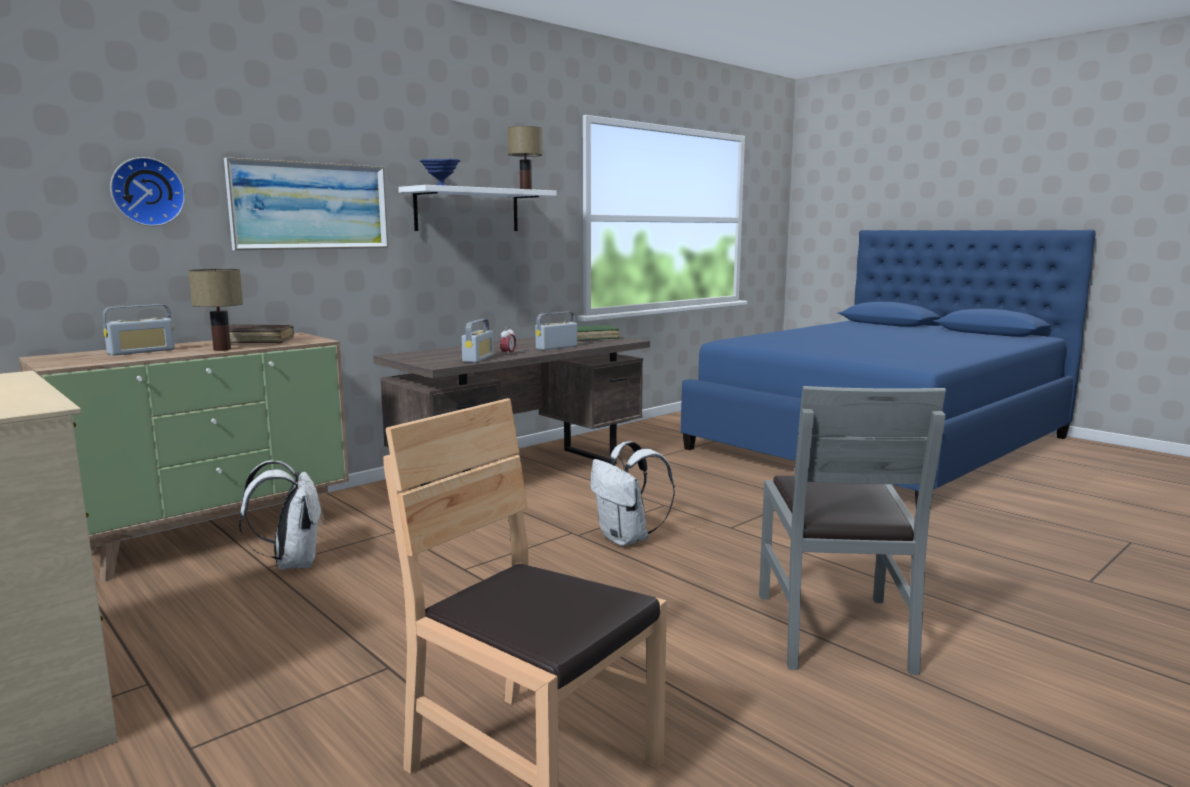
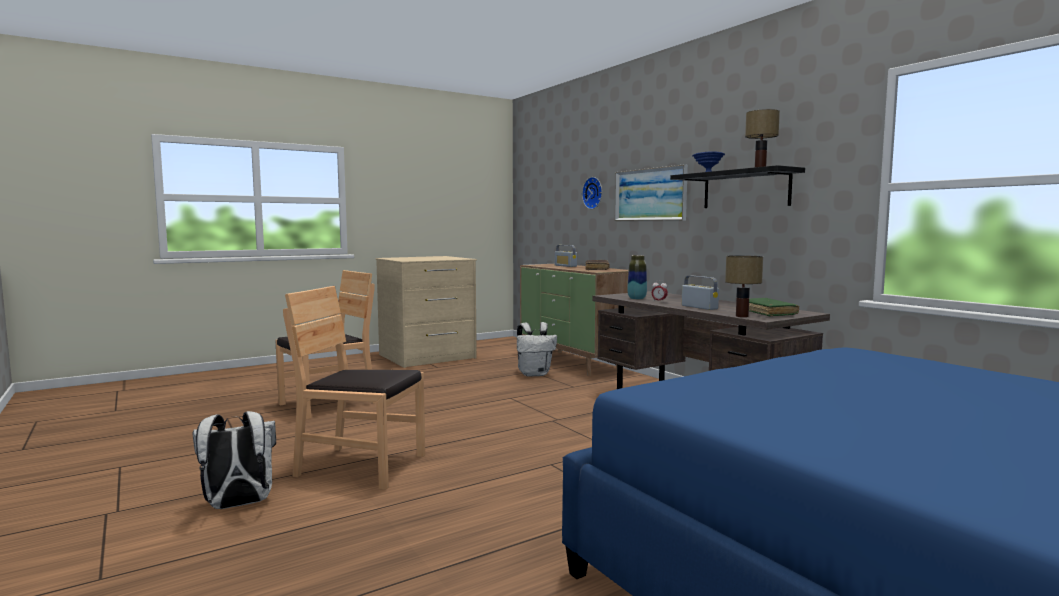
camera: 100 degrees right, 5 degrees down
table lamp [188,269,243,351] -> table lamp moved to [725,255,763,317]
white shelf [398,185,557,231] -> black shelf [670,165,805,208]
radio [461,319,494,363] -> vase [627,255,647,300]
white backpack [590,441,675,546] -> white backpack moved to [192,411,276,509]
grey chair [759,386,946,675] -> brown chair [283,286,425,490]

